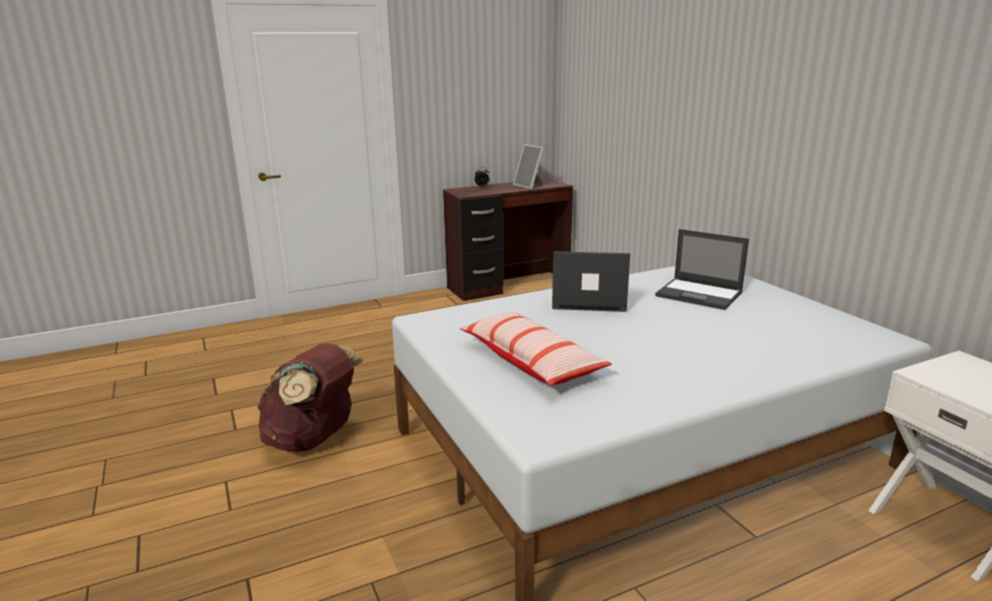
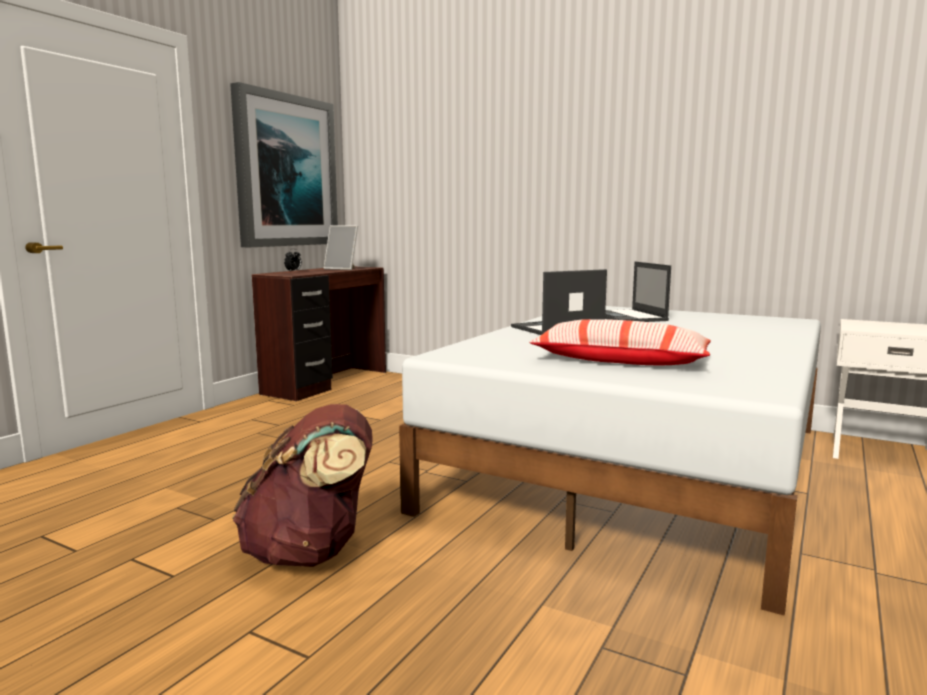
camera: 35 degrees left, 10 degrees down
laptop [655,229,749,310] -> laptop turned 75 degrees clockwise [605,262,671,322]
none -> picture [230,82,338,247]

